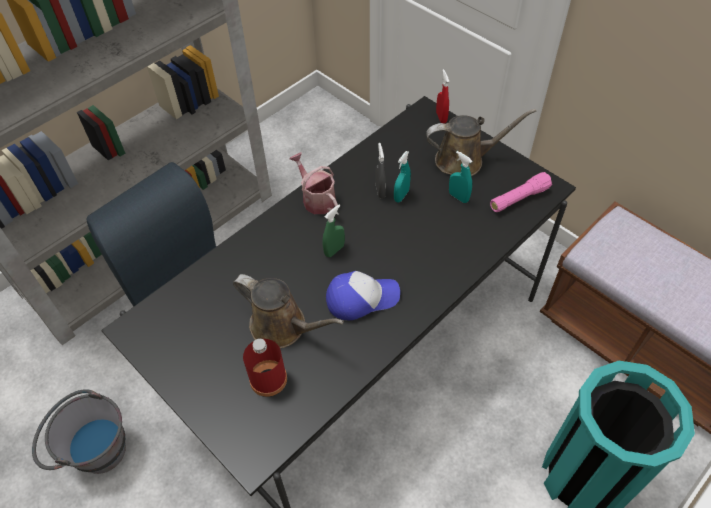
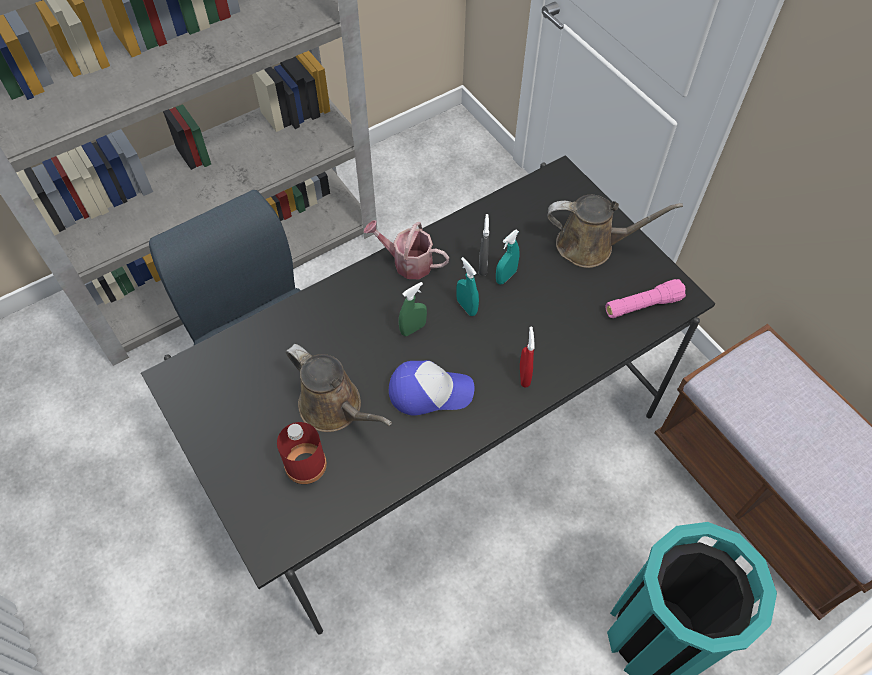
camera: 10 degrees right, 5 degrees up
grey bucket [32,389,126,474] -> none
watering can [289,152,338,214] -> watering can turned 45 degrees counterclockwise [363,220,449,279]
red spray bottle [436,69,449,123] -> red spray bottle moved to [520,327,535,388]
turquoise spray bottle [449,151,472,203] -> turquoise spray bottle moved to [456,257,479,316]

